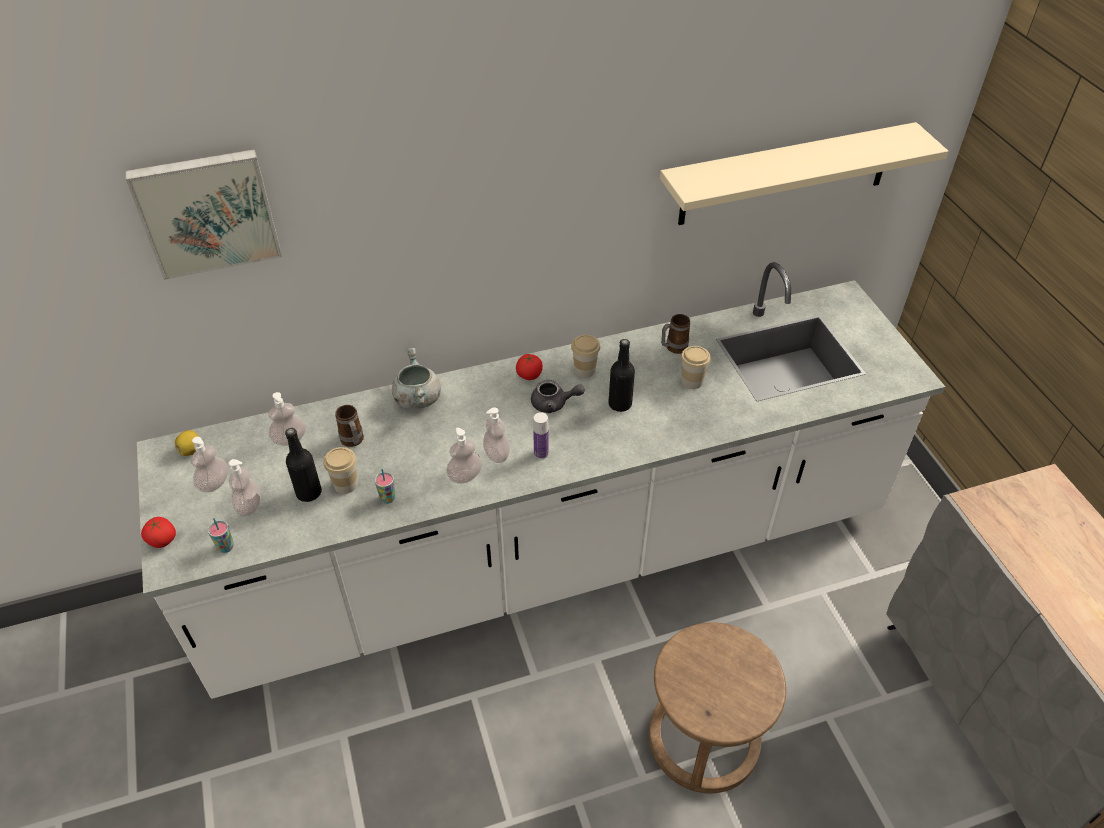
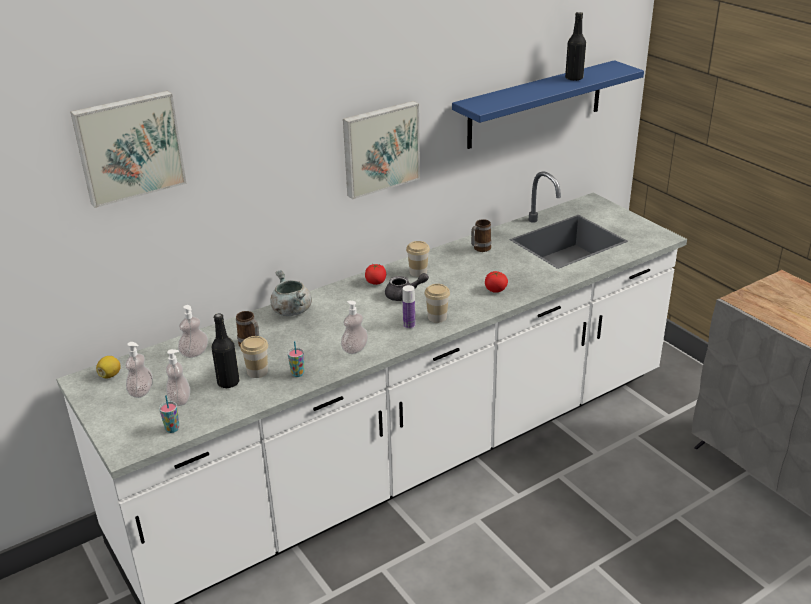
camera: 15 degrees left, 15 degrees down
tomato [141,517,176,548] -> tomato moved to [485,271,508,293]
soap dispenser [483,407,510,463] -> none
black bottle [608,339,635,412] -> black bottle moved to [565,12,586,81]
brown stool [649,623,786,793] -> none
beige shelf [660,122,948,225] -> blue shelf [452,60,644,149]
cup [681,346,711,389] -> cup moved to [424,284,450,323]
none -> picture [343,101,420,199]

